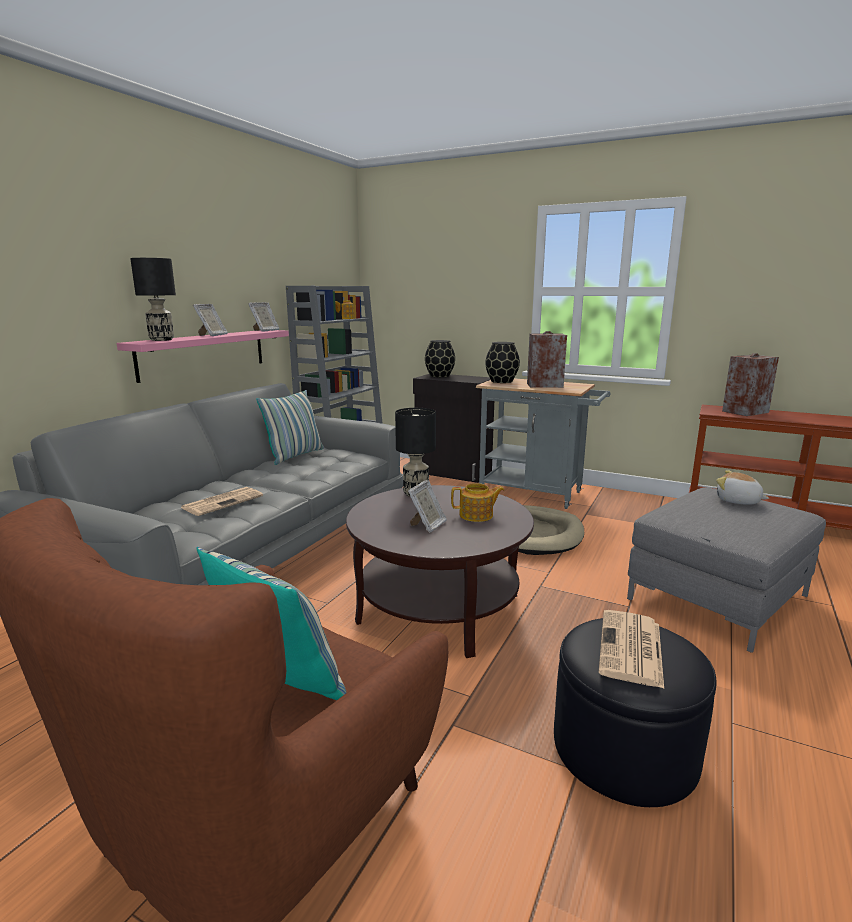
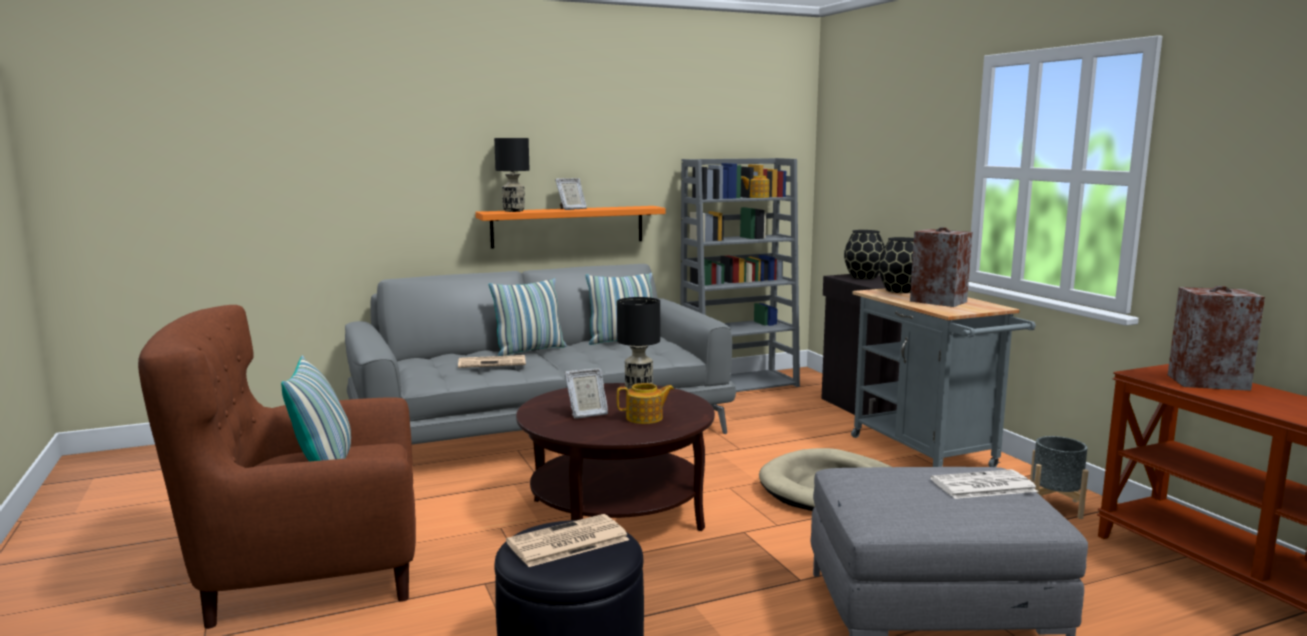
camera: 40 degrees right, 5 degrees down
pink shelf [117,330,289,383] -> orange shelf [475,206,665,249]
picture frame [248,302,279,332] -> none
teapot [451,483,504,522] -> teapot turned 45 degrees counterclockwise [617,383,674,424]
plush toy [716,470,769,505] -> newspaper [930,469,1038,499]
none -> pillow [489,278,567,356]
none -> grey planter [1030,436,1089,519]

